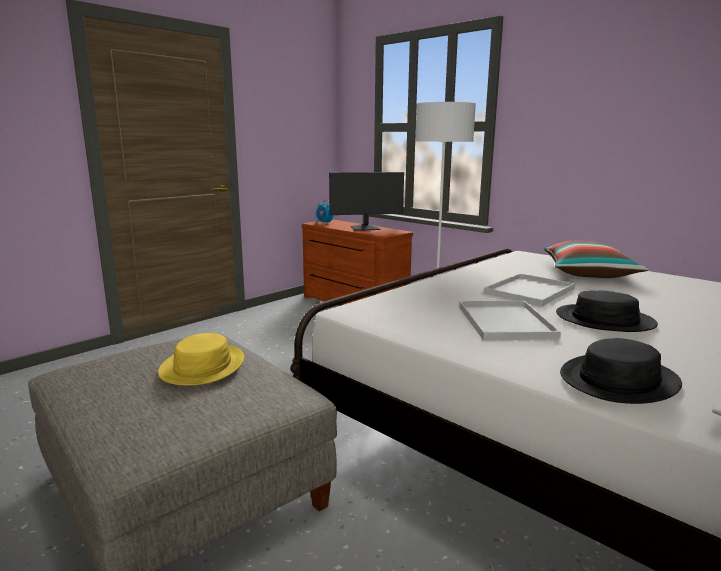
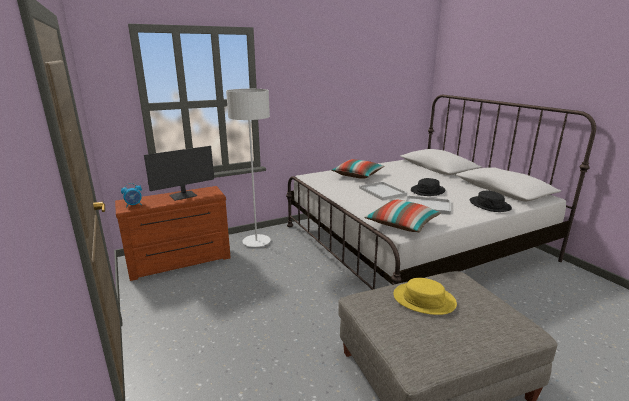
camera: 70 degrees left, 5 degrees up
monitor [329,172,404,231] -> monitor turned 45 degrees clockwise [144,146,214,201]
none -> pillow [364,200,441,232]

